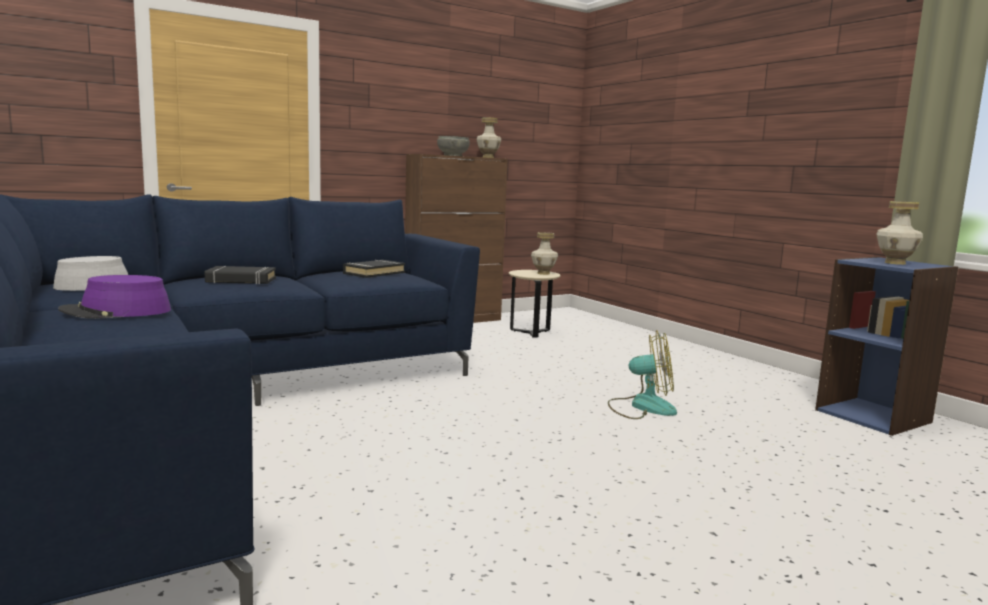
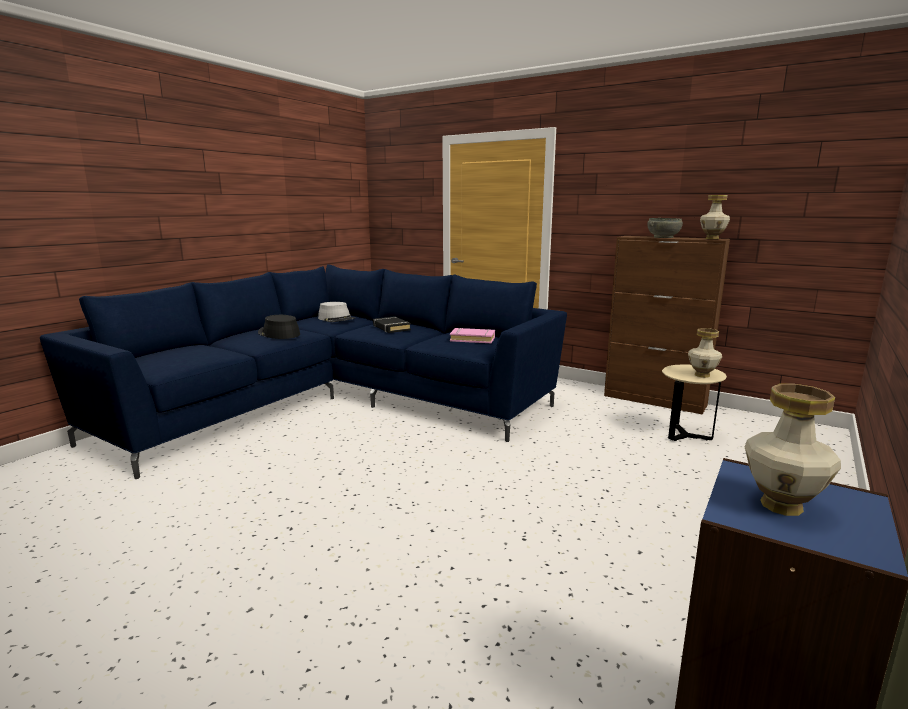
camera: 65 degrees right, 5 degrees up
purple hat [58,275,171,319] -> black hat [258,315,300,339]
black book [343,260,405,278] -> pink book [450,328,495,343]
fan [608,330,677,419] -> none

